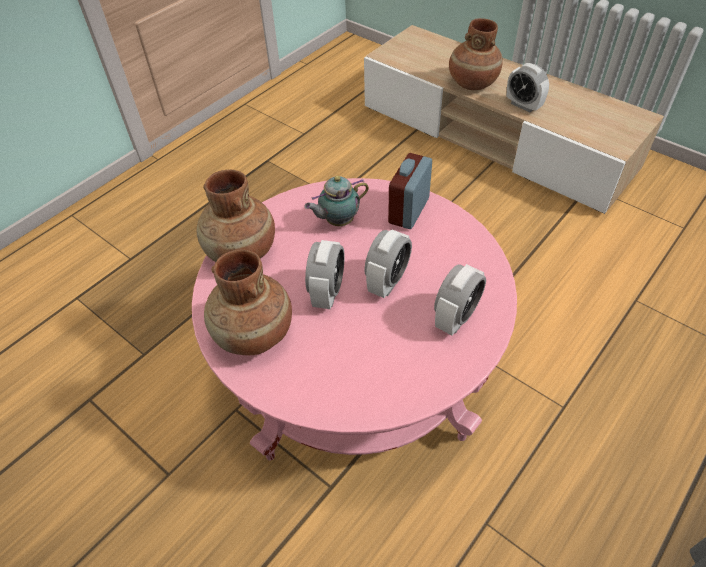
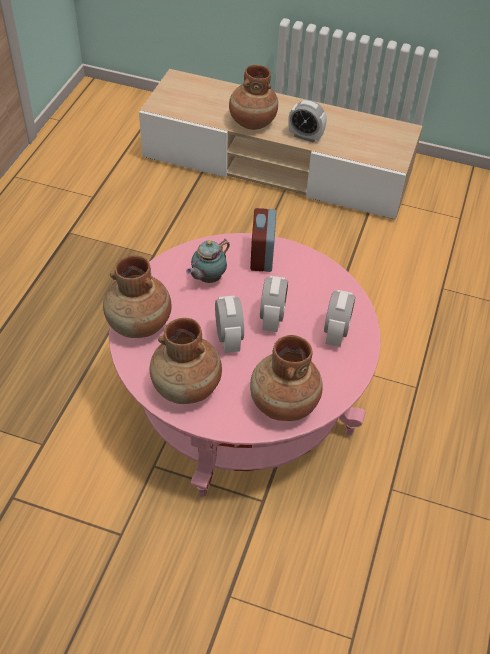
camera: 25 degrees left, 0 degrees up
none -> brown vase [250,335,323,421]

